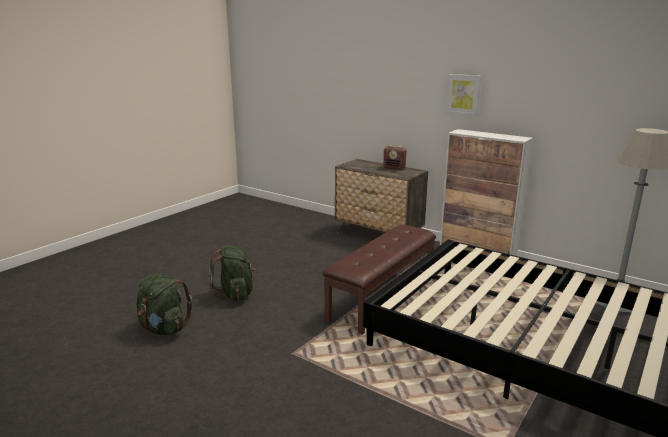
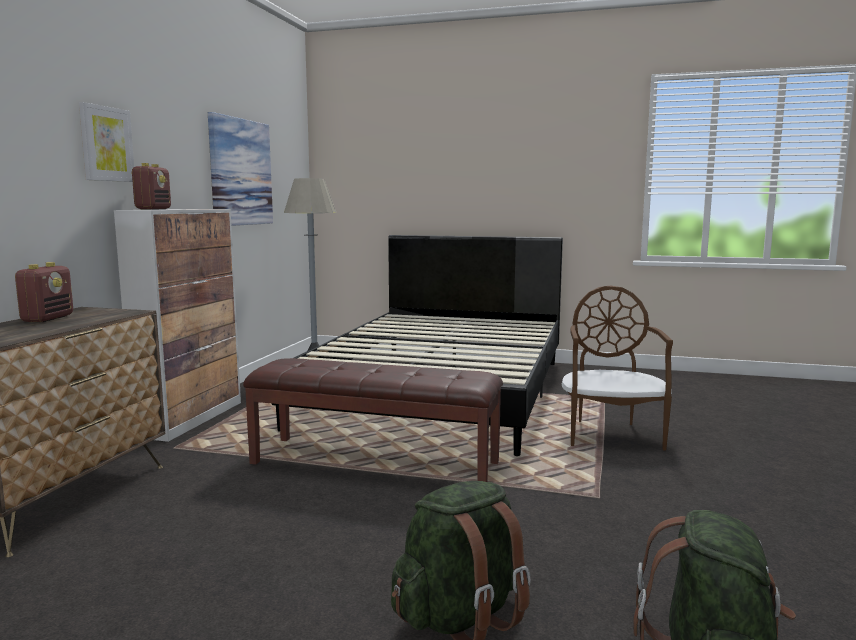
camera: 110 degrees left, 10 degrees down
none -> radio [131,163,171,210]
none -> picture [208,112,273,226]
none -> brown chair [562,285,673,451]

